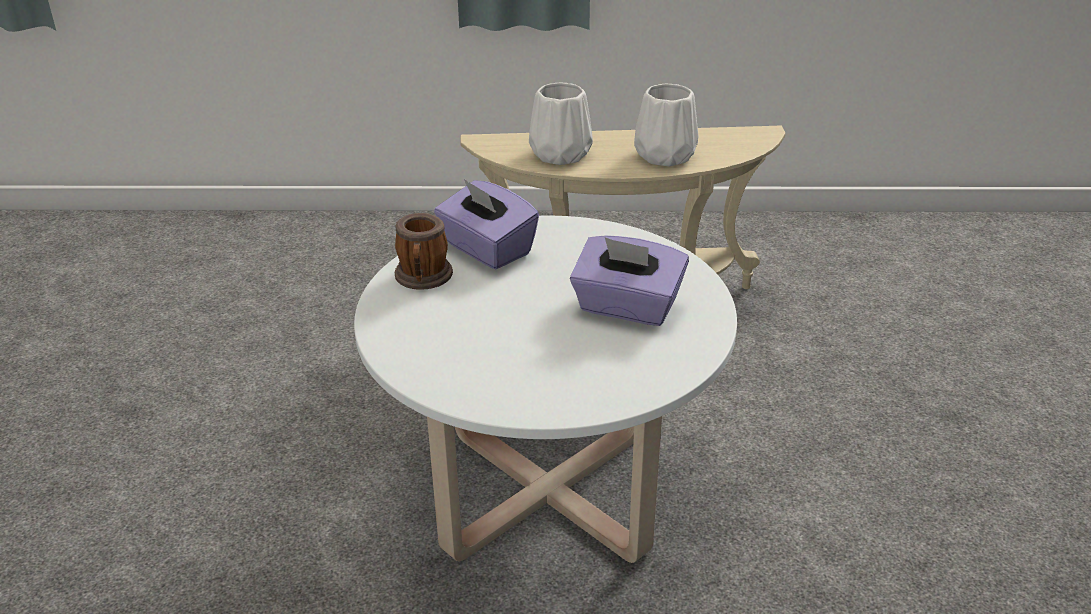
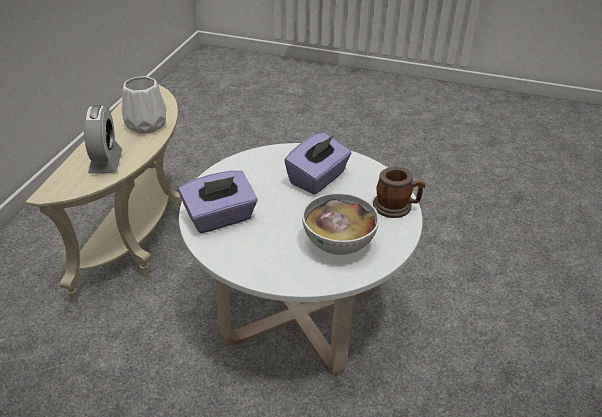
camera: 75 degrees left, 5 degrees up
mug [395,213,453,290] -> mug moved to [373,167,426,218]
white vase [529,83,593,165] -> alarm clock [84,105,122,174]
none -> bowl [302,193,379,255]

